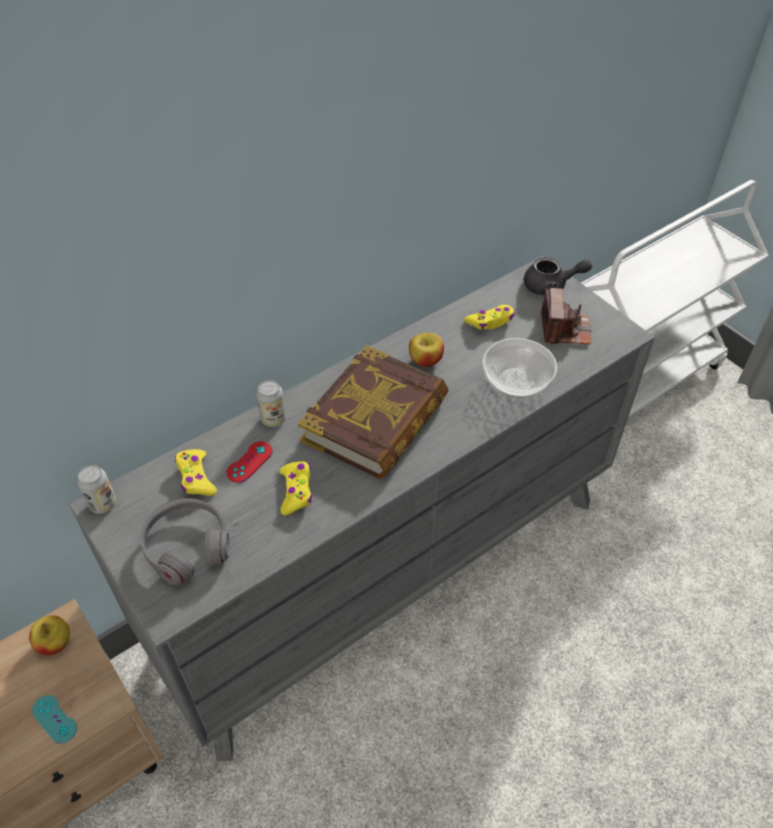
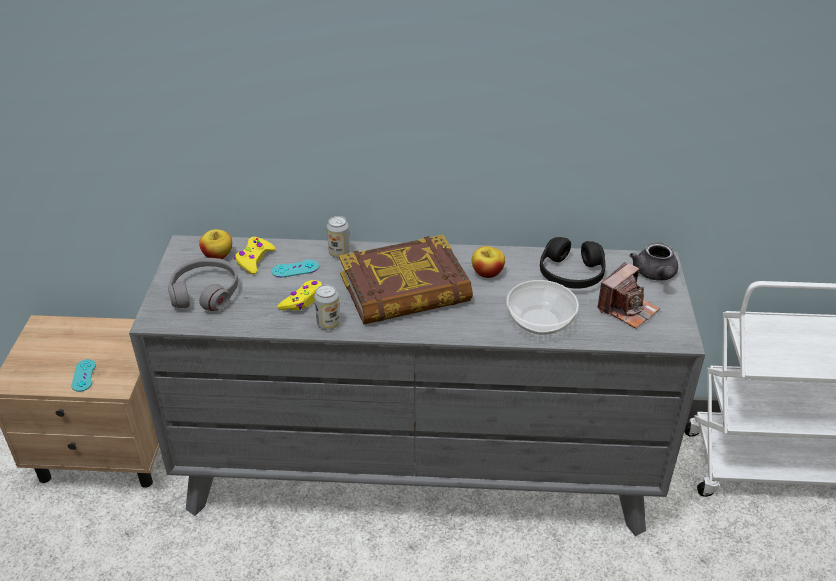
camera: 40 degrees right, 10 degrees down
apple [29,615,70,655] -> apple moved to [199,229,232,259]
can [77,465,116,513] -> can moved to [314,284,340,330]
red game controller [226,441,273,483] -> turquoise game controller [272,260,319,278]
yellow game controller [464,305,515,330] -> black headphones [540,237,606,289]
grey teapot [524,257,592,295] -> grey teapot turned 45 degrees clockwise [630,242,678,281]

